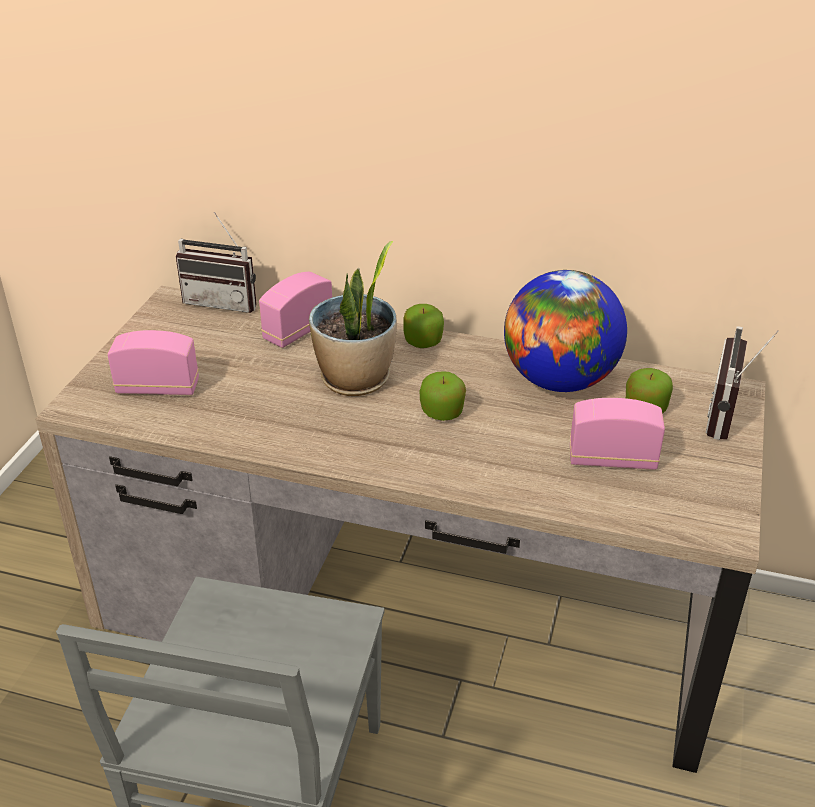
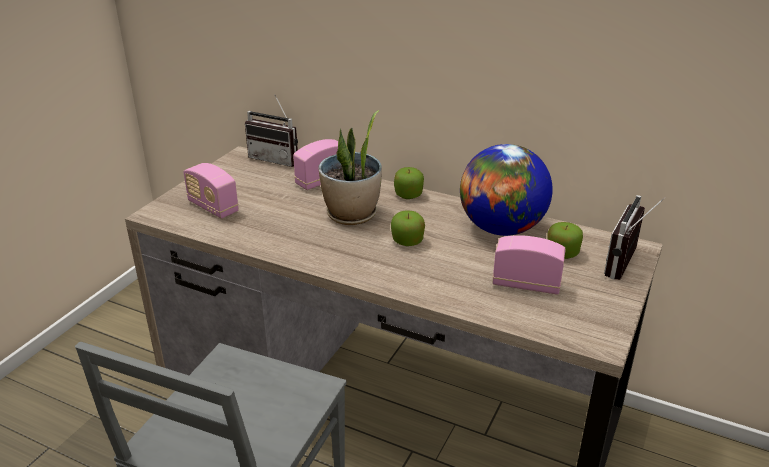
camera: 10 degrees right, 5 degrees down
radio [107,330,199,395] -> radio turned 150 degrees counterclockwise [183,163,239,219]

